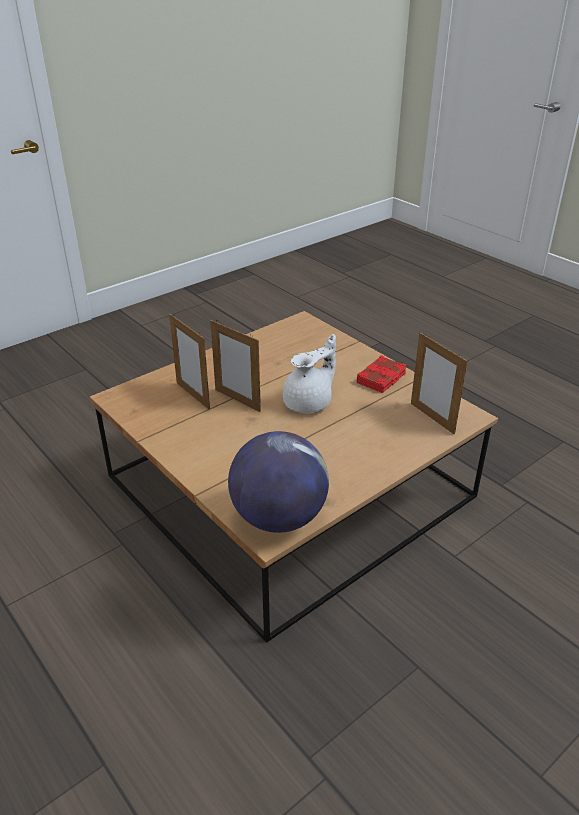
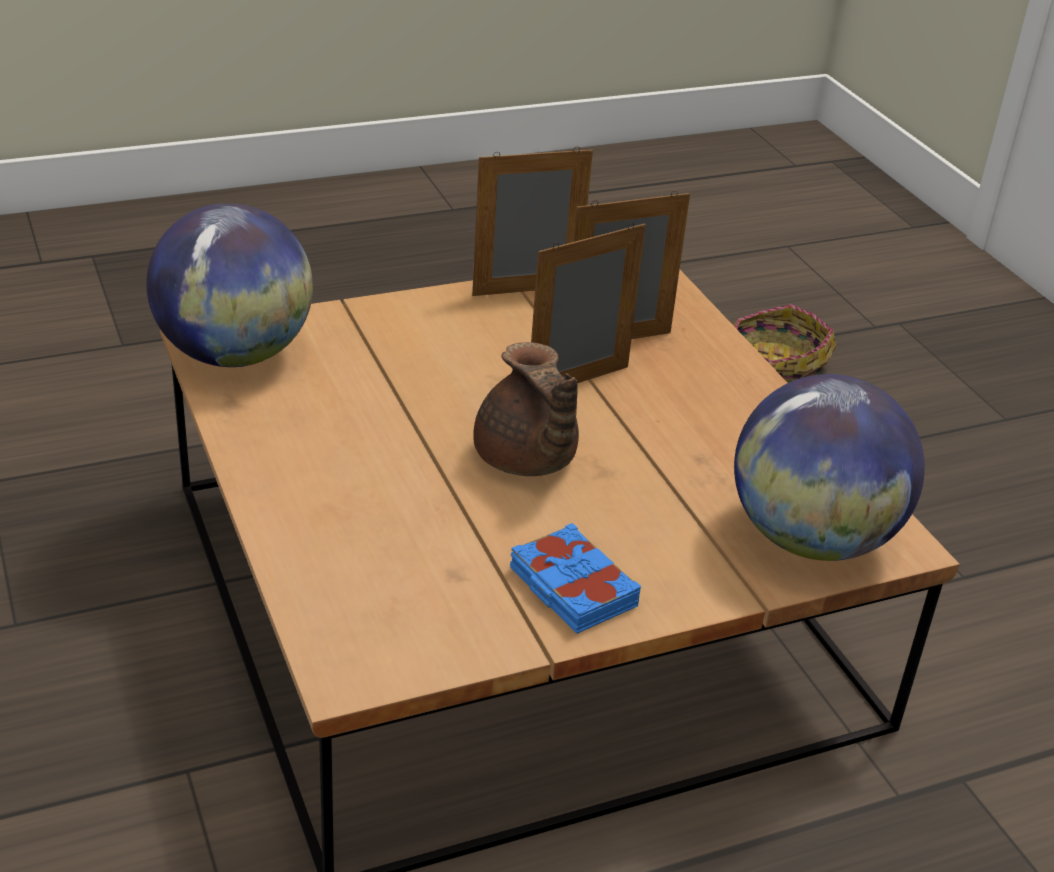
camera: 105 degrees right, 0 degrees up
white teapot [283,334,336,413] -> brown teapot [474,342,579,476]
red book [357,355,406,393] -> blue book [510,523,642,634]
picture frame [411,333,467,434] -> picture frame moved to [472,146,593,296]
none -> basket [732,304,836,383]
none -> globe [734,374,925,561]

